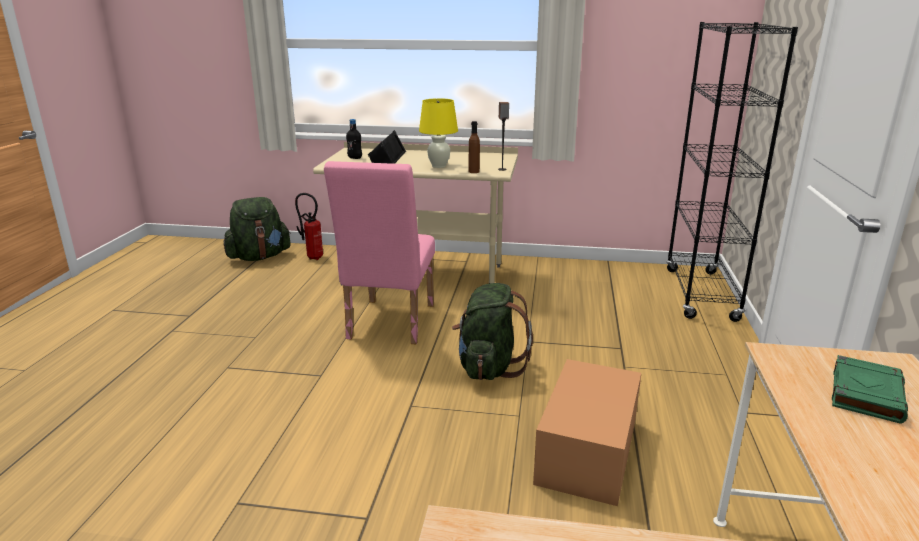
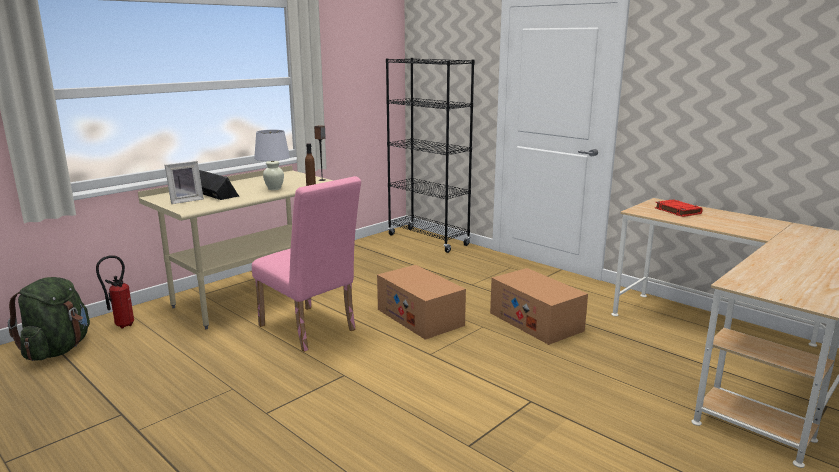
camera: 55 degrees left, 5 degrees down
black bottle [346,119,362,159] -> picture frame [165,161,204,204]
yellow table lamp [419,98,458,168] -> white table lamp [254,130,290,190]
green backpack [452,283,533,380] -> cardboard box [377,265,466,340]
green book [832,355,908,424] -> red book [655,199,703,217]

